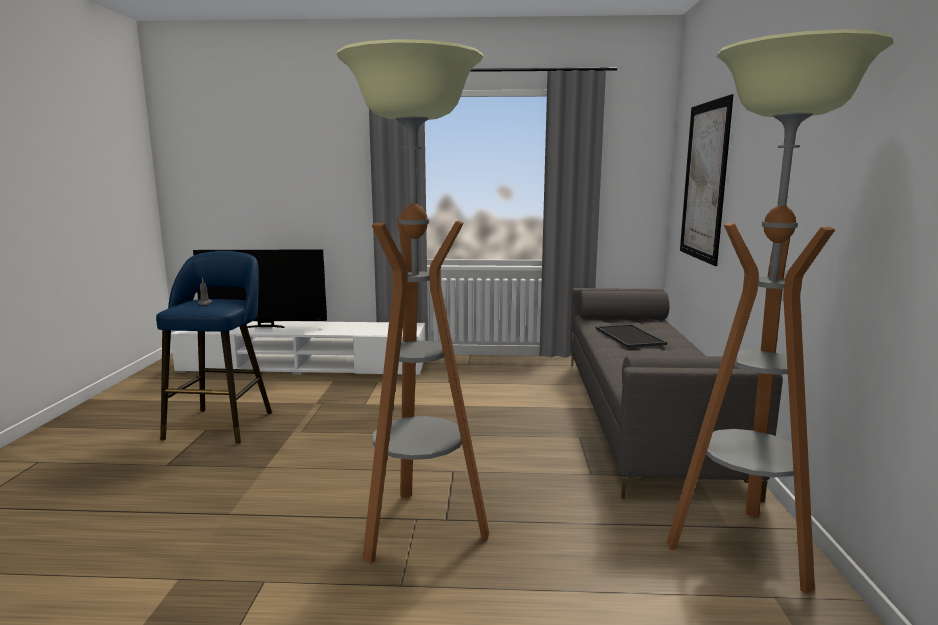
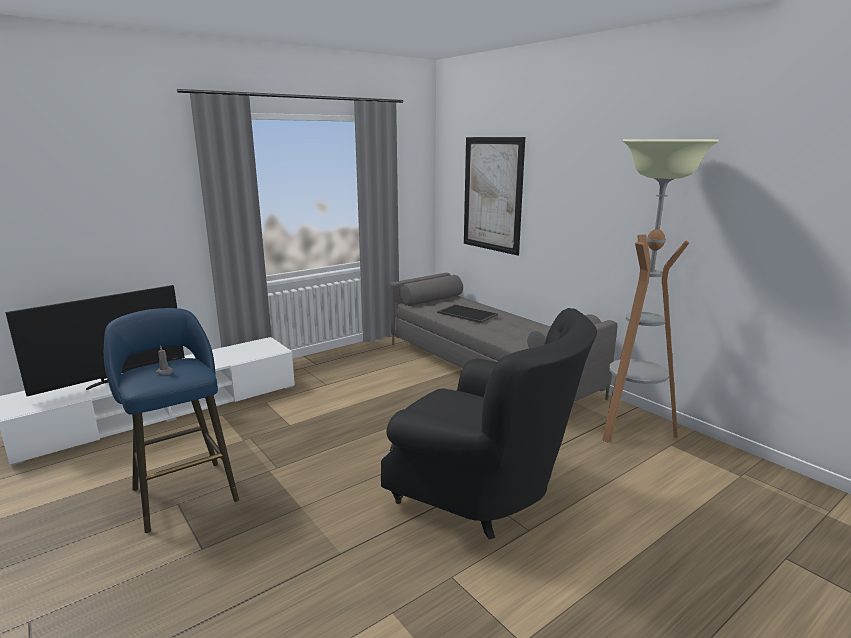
camera: 40 degrees left, 5 degrees up
floor lamp [336,39,489,564] -> black armchair [381,308,597,539]

